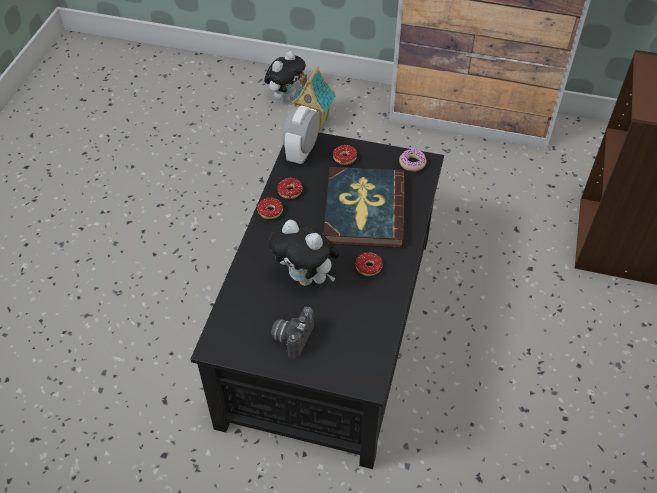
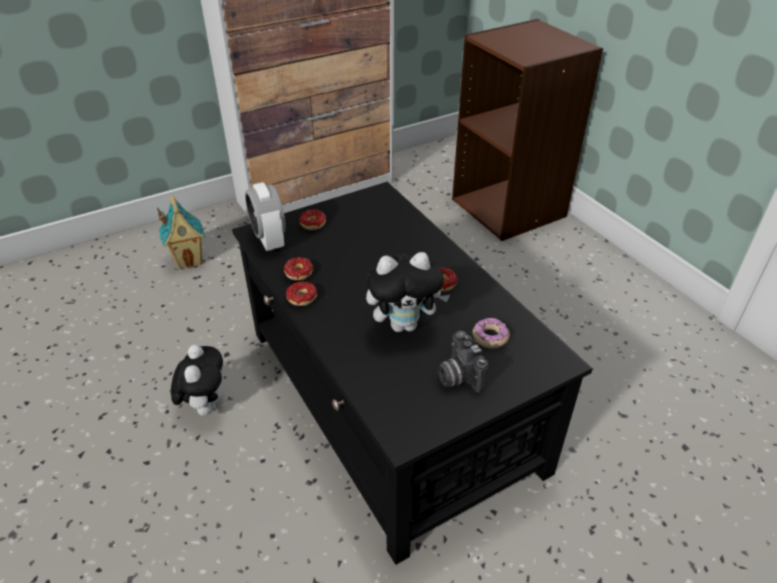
camera: 45 degrees left, 10 degrees down
plush toy [264,51,306,101] -> plush toy moved to [171,345,223,416]
book [323,167,405,248] -> none
donut [399,149,426,172] -> donut moved to [472,318,510,348]

